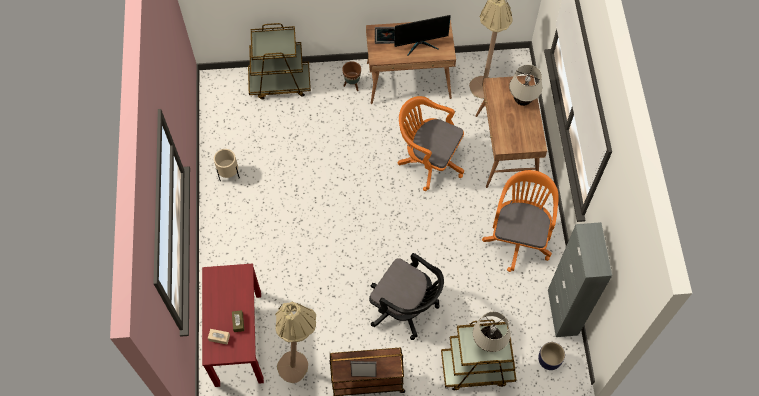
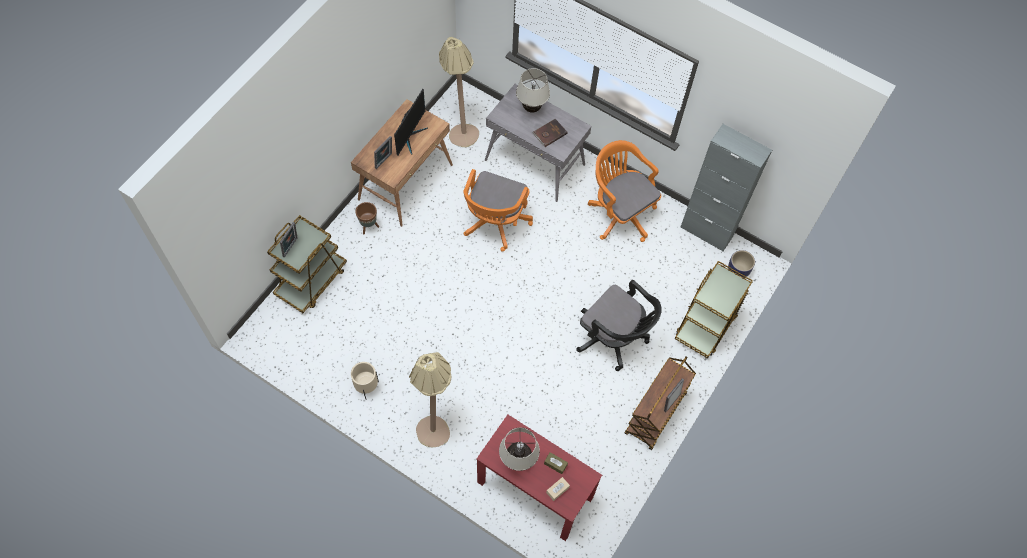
camera: 55 degrees left, 0 degrees up
beige floor lamp [275,302,316,383] -> beige floor lamp moved to [409,352,451,447]
black office chair [369,253,444,340] -> black office chair turned 60 degrees clockwise [576,280,662,371]
orange office chair [398,96,464,191] -> orange office chair turned 45 degrees counterclockwise [463,169,533,252]
beige table lamp [473,312,510,352] -> beige table lamp moved to [499,427,540,471]
brown desk [475,75,547,188] -> grey desk [485,84,591,202]
none -> picture frame [280,222,298,258]
none -> brown book [532,119,567,147]

